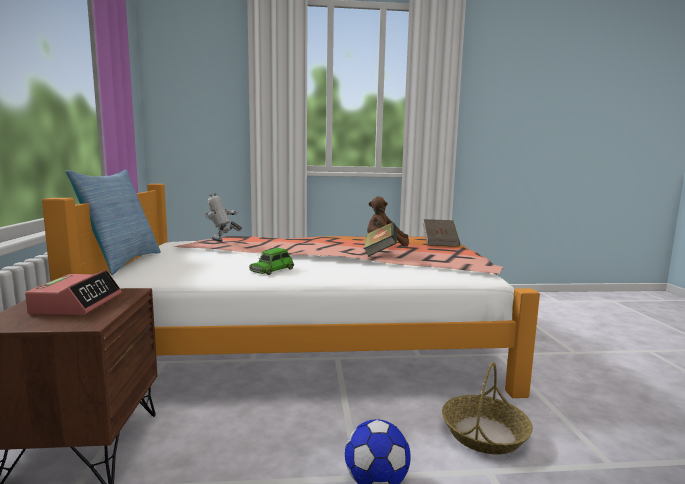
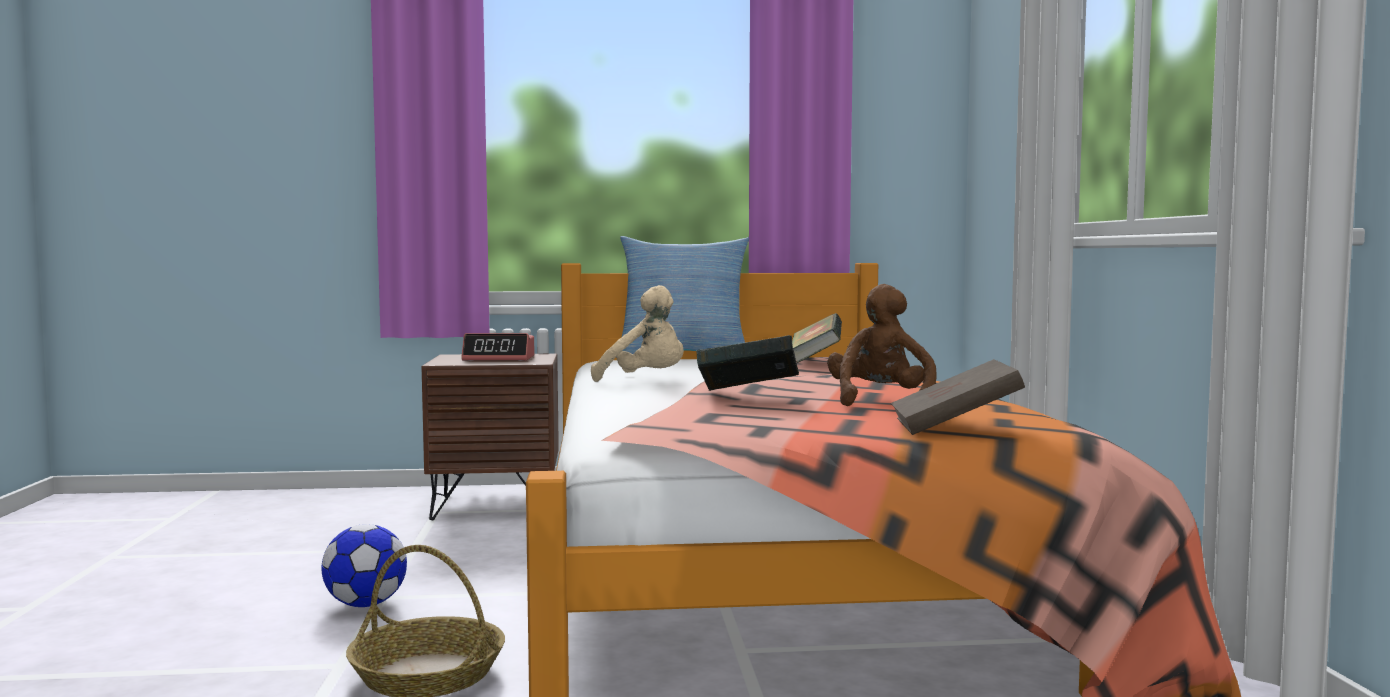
camera: 90 degrees right, 5 degrees down
toy robot [205,193,242,242] -> book [792,313,842,363]
green toy car [249,248,294,275] -> beige plush toy [591,285,684,382]

